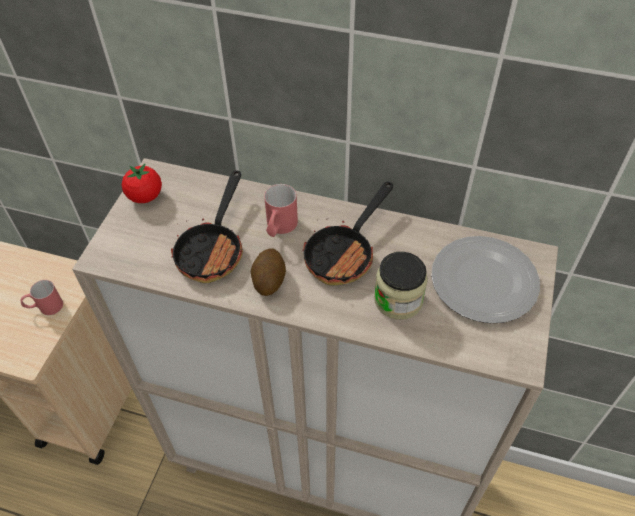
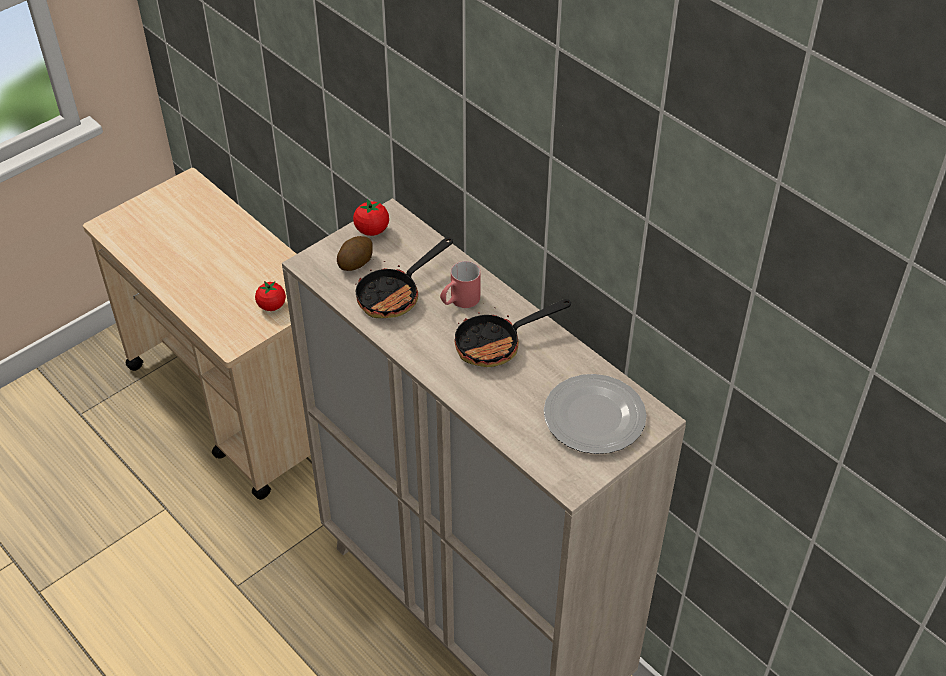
camera: 30 degrees right, 5 degrees down
red mug [21,280,63,315] -> tomato [255,281,286,311]
potato [251,249,286,296] -> potato moved to [337,236,373,271]
jar [374,252,428,320] -> none

